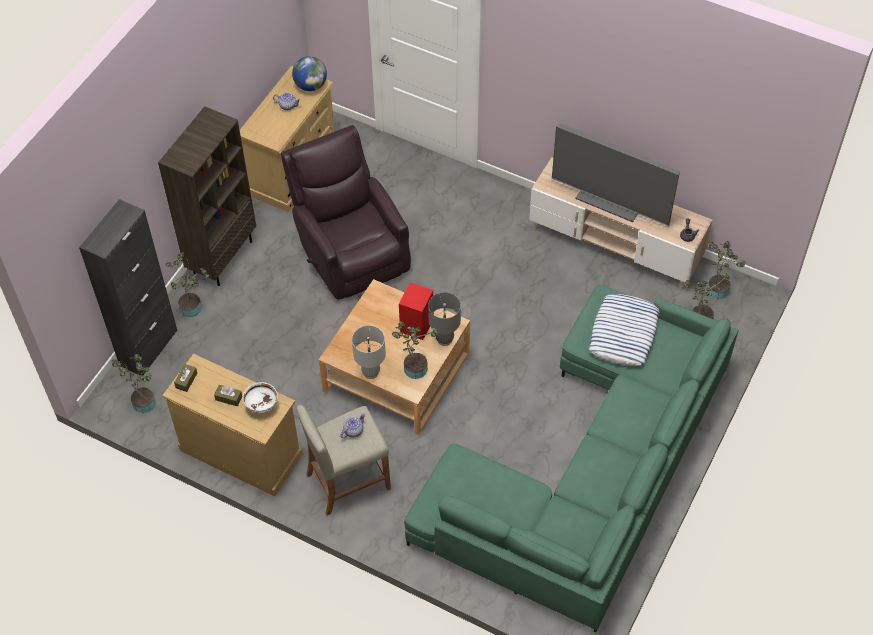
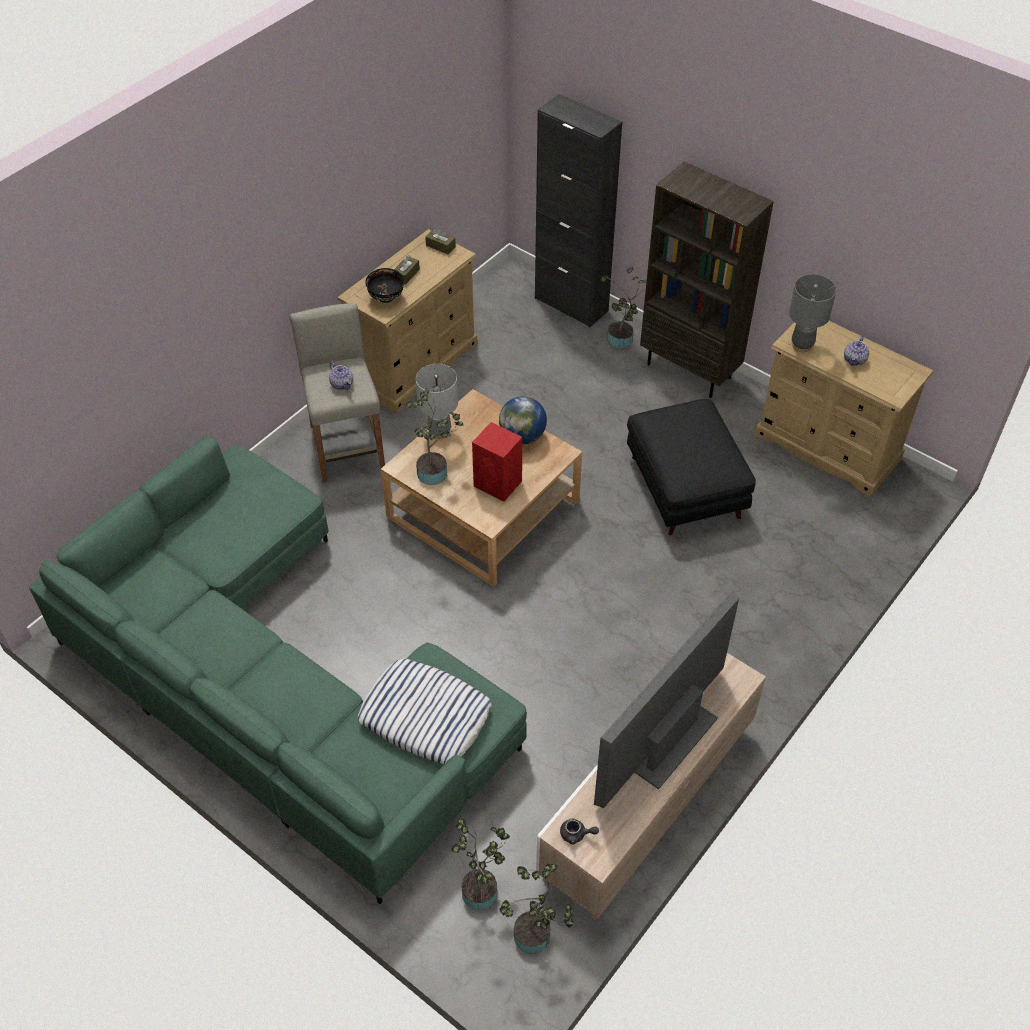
camera: 100 degrees right, 5 degrees down
potted plant [112,353,156,413] -> none
white bowl [243,382,278,414] -> black bowl [365,268,404,303]
brown armchair [281,125,411,300] -> black ottoman [627,399,756,536]
globe [292,56,327,91] -> globe moved to [499,396,547,444]
grey table lamp [428,292,461,346] -> grey table lamp moved to [789,274,836,352]

